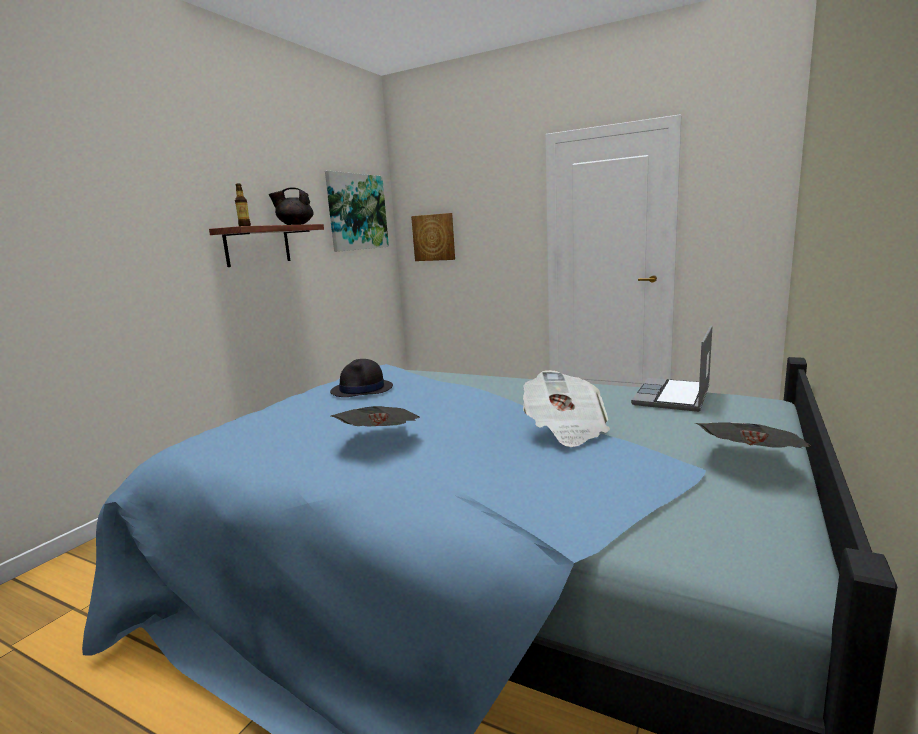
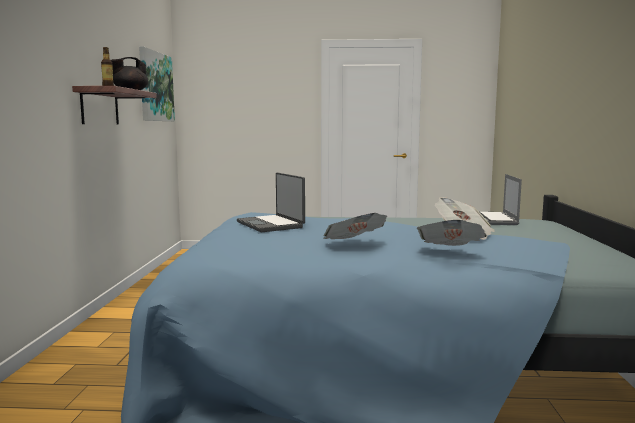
camera: 25 degrees left, 5 degrees down
black hat [330,359,393,397] -> laptop [237,173,305,232]
picture [411,213,455,261] -> none
newspaper [695,422,811,448] -> newspaper moved to [417,220,487,246]

